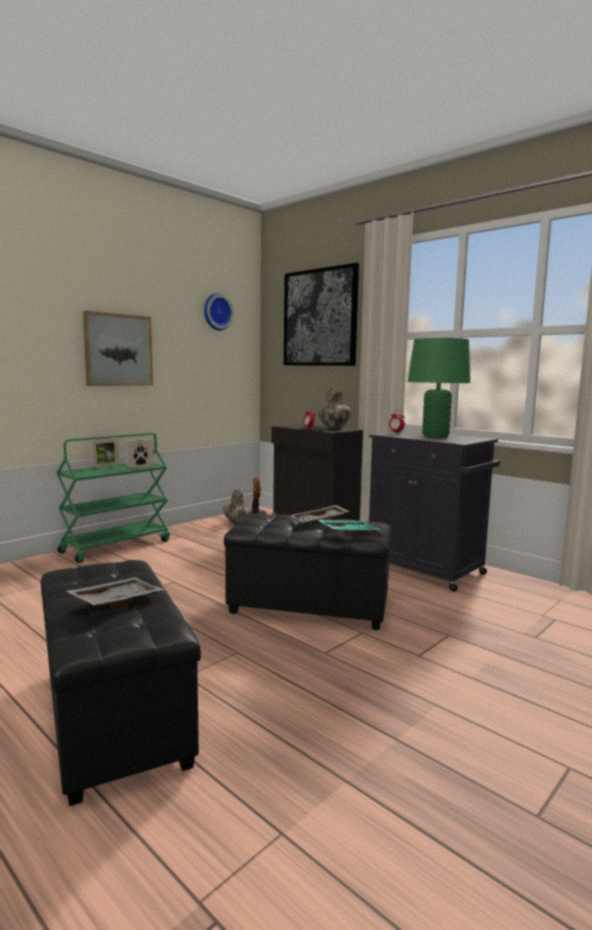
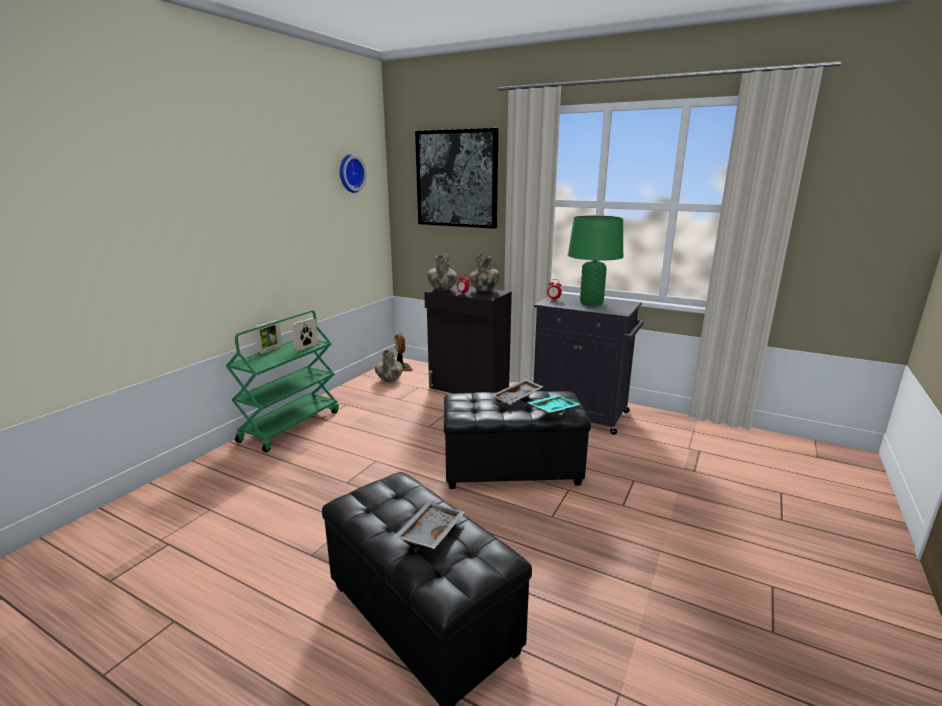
camera: 15 degrees left, 10 degrees up
picture [83,311,153,386] -> none
none -> vase [427,253,458,291]

